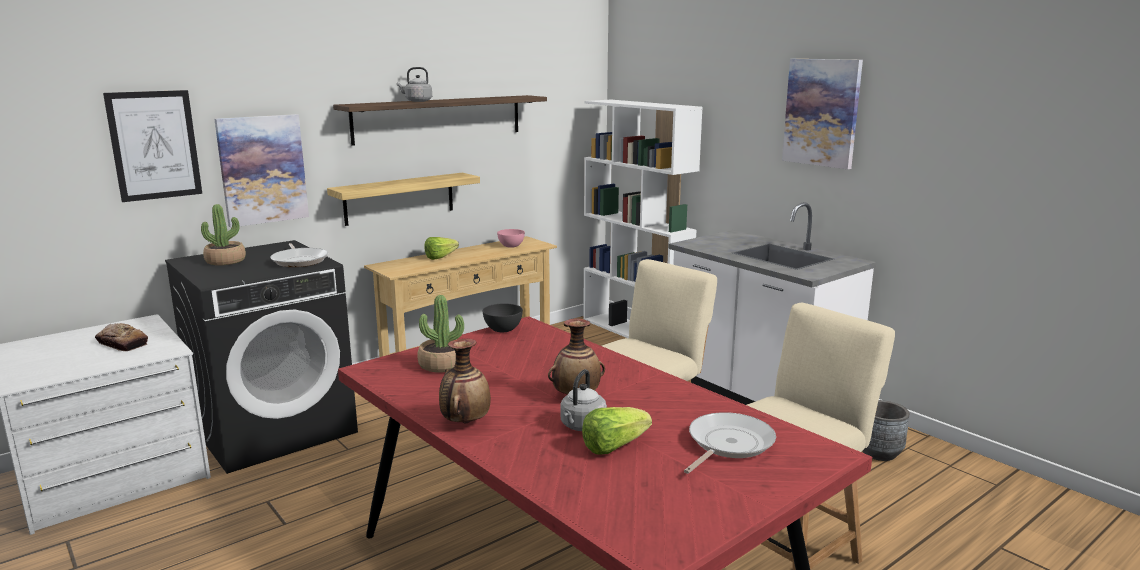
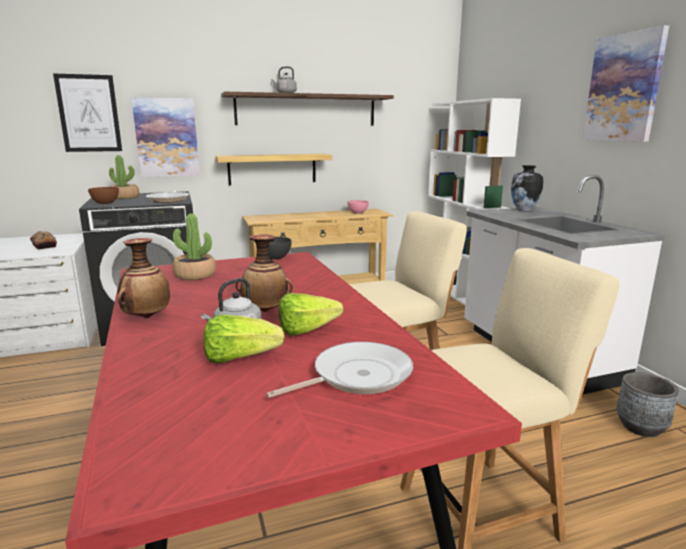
camera: 20 degrees right, 0 degrees up
lettuce [425,237,459,260] -> lettuce moved to [279,293,343,335]
none -> brown bowl [88,187,119,204]
none -> vase [511,165,544,211]

